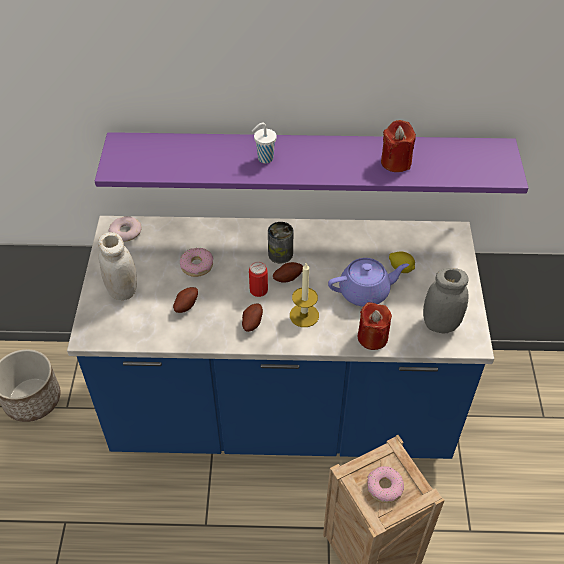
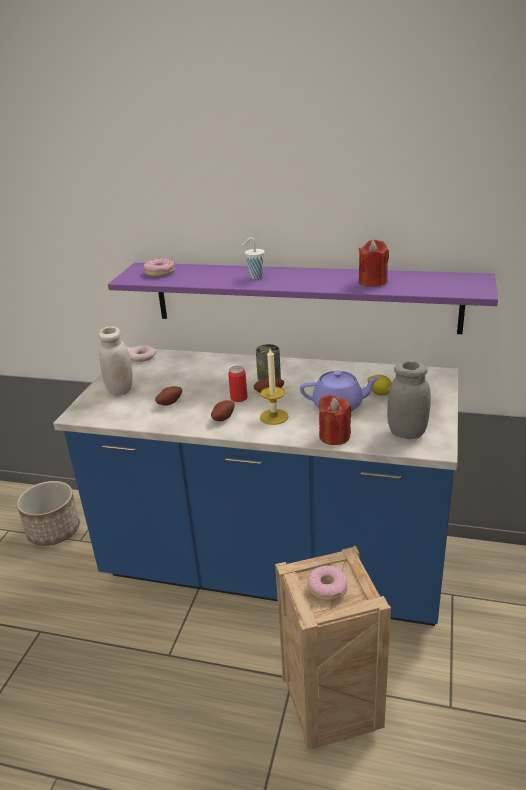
camera: 15 degrees right, 20 degrees down
donut [180,248,213,277] -> donut moved to [143,259,175,277]

